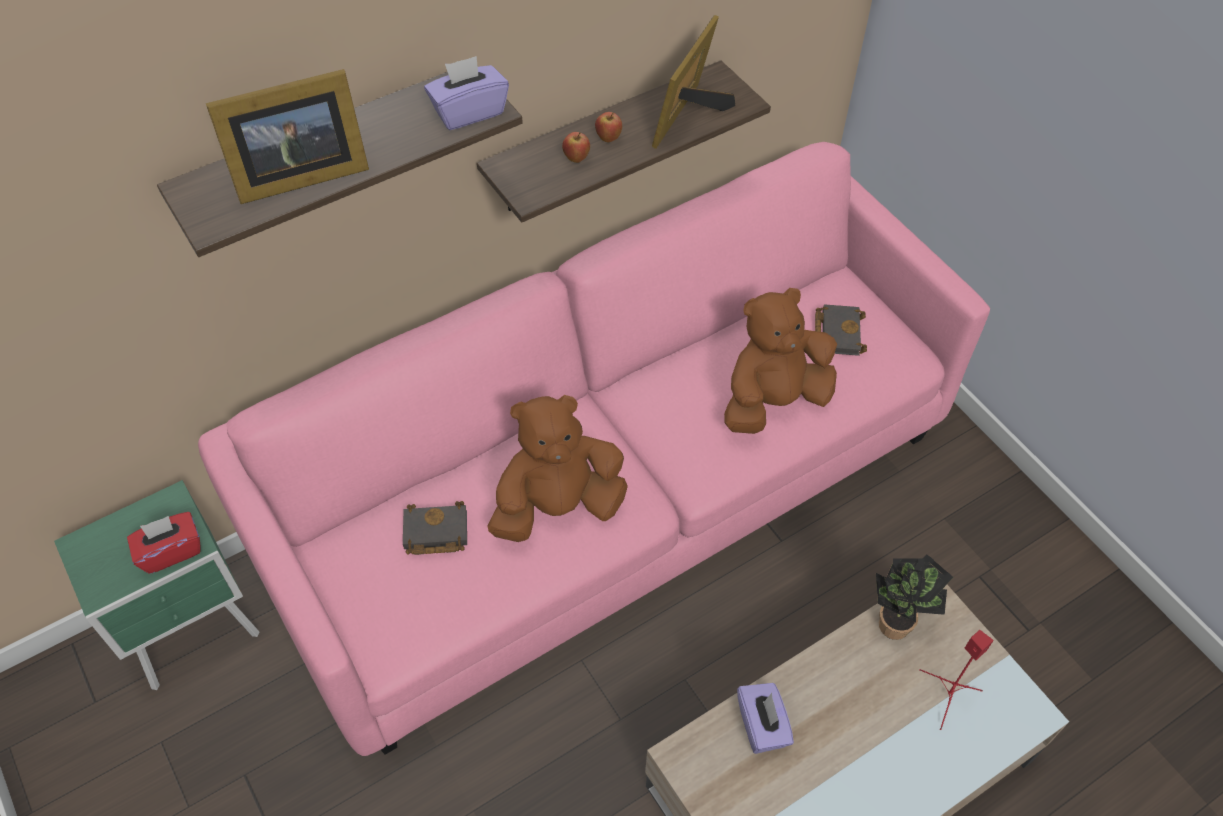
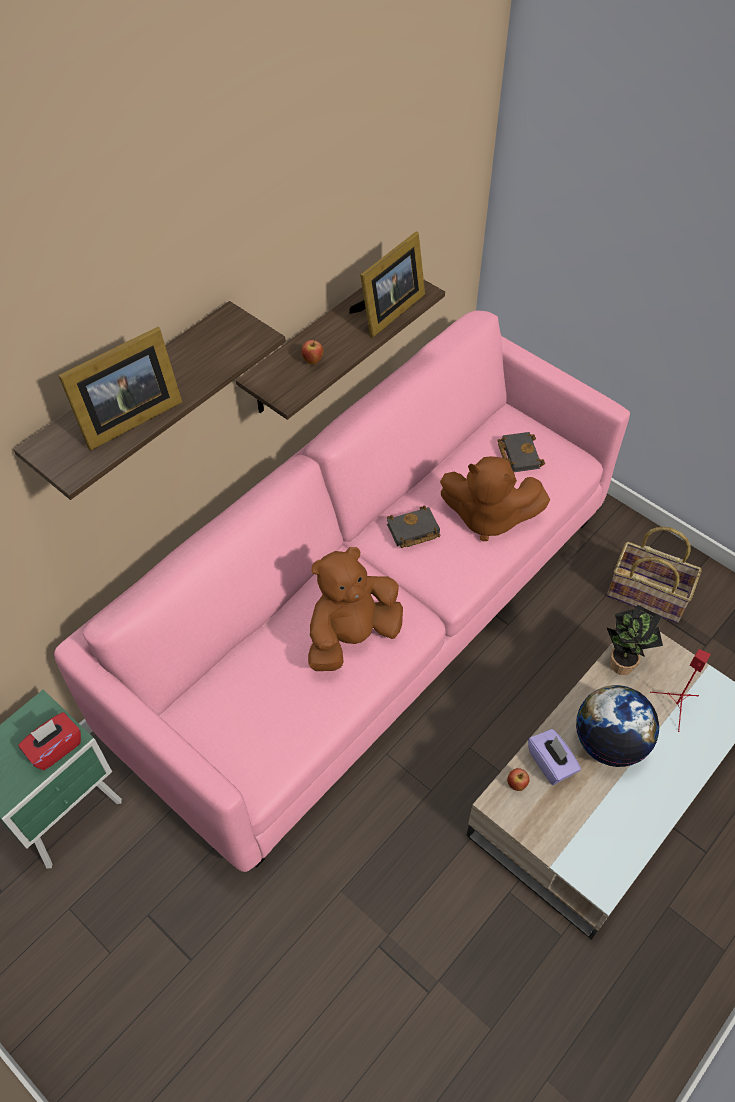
camera: 15 degrees left, 0 degrees up
black book [403,501,467,555] -> black book moved to [387,505,440,548]
purple tissue box [424,56,509,130] -> none
apple [595,112,622,142] -> apple moved to [507,768,529,791]
picture frame [652,15,735,149] -> picture frame turned 150 degrees counterclockwise [349,231,425,338]
brown plush toy [724,288,837,434] -> brown plush toy turned 120 degrees counterclockwise [440,456,550,541]
none -> globe [576,685,659,767]
none -> basket [607,527,702,623]

